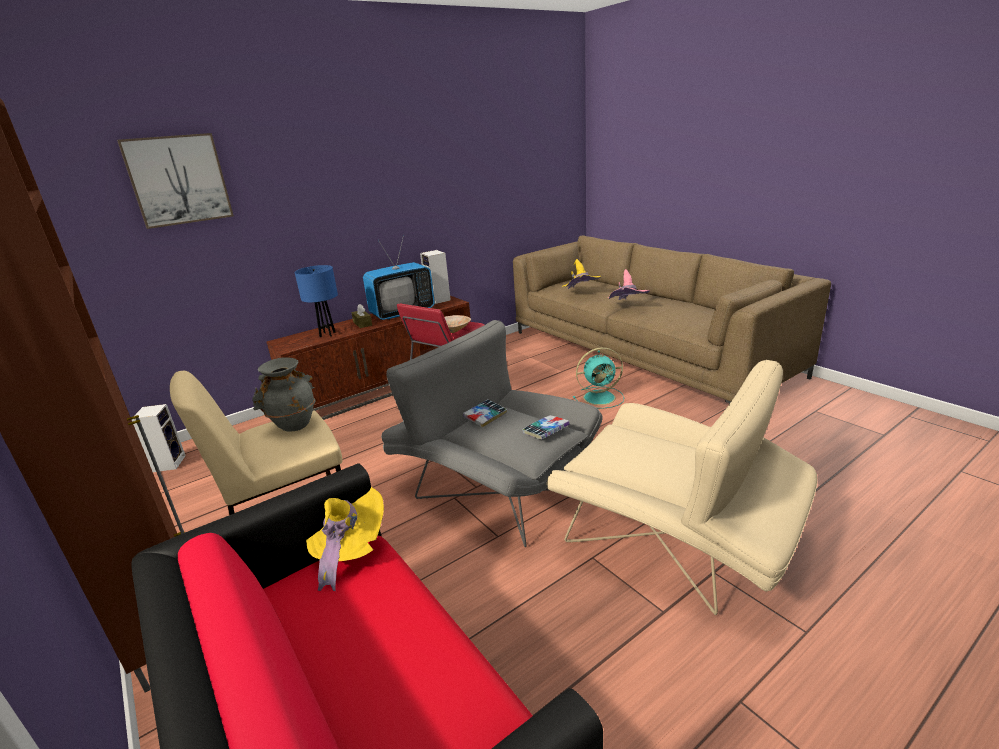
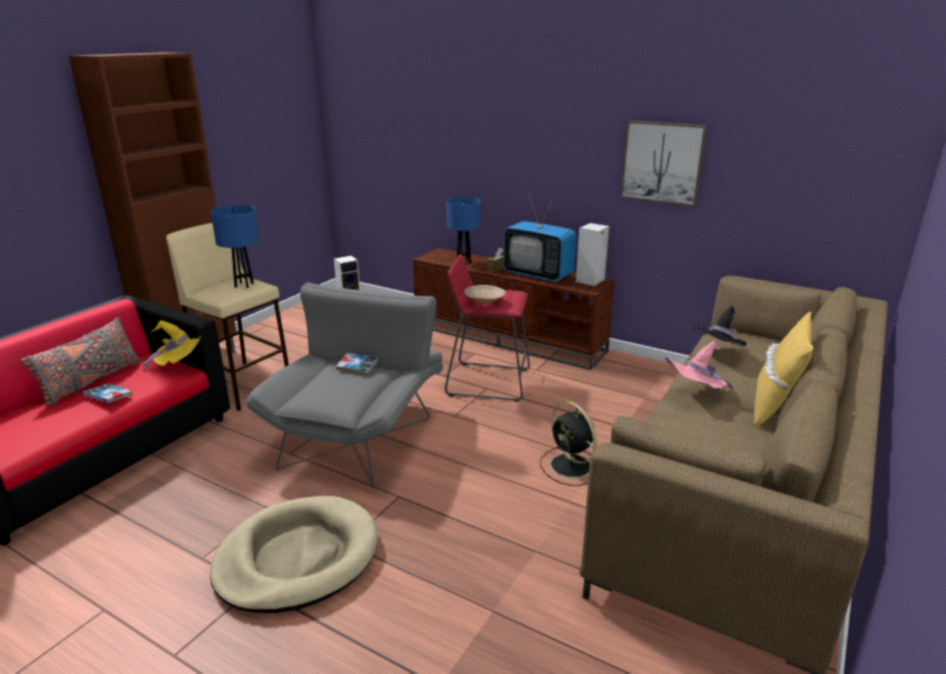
camera: 65 degrees right, 0 degrees up
picture [117,133,234,229] -> picture moved to [620,120,707,206]
grey vase [252,357,316,432] -> blue table lamp [211,205,259,288]
book [522,415,570,440] -> book moved to [83,384,132,403]
beige armchair [546,360,817,615] -> beige dog bed [210,496,378,613]
yellow hat [562,259,601,289] -> black hat [690,306,746,347]
turquoise fan [573,347,624,409] -> black fan [540,401,597,486]
none -> grey pillow [20,317,141,406]
none -> yellow pillow [754,312,813,428]

